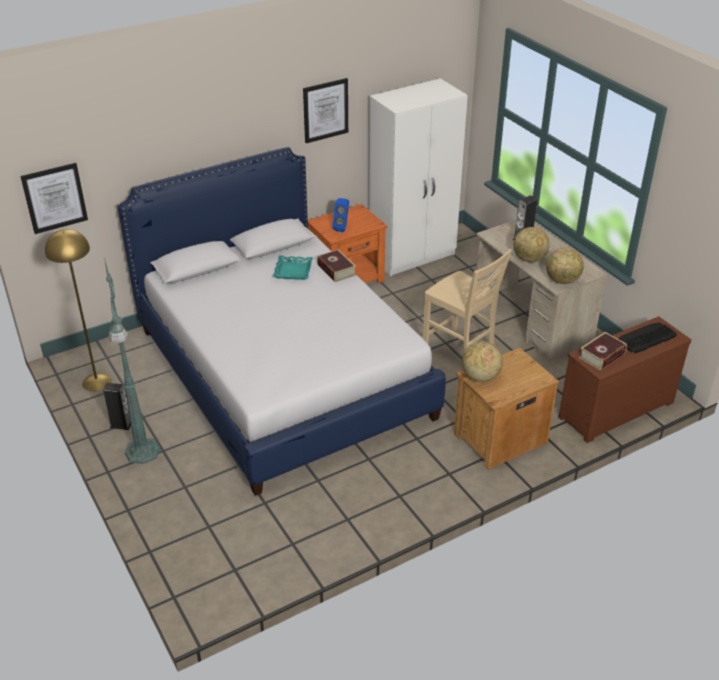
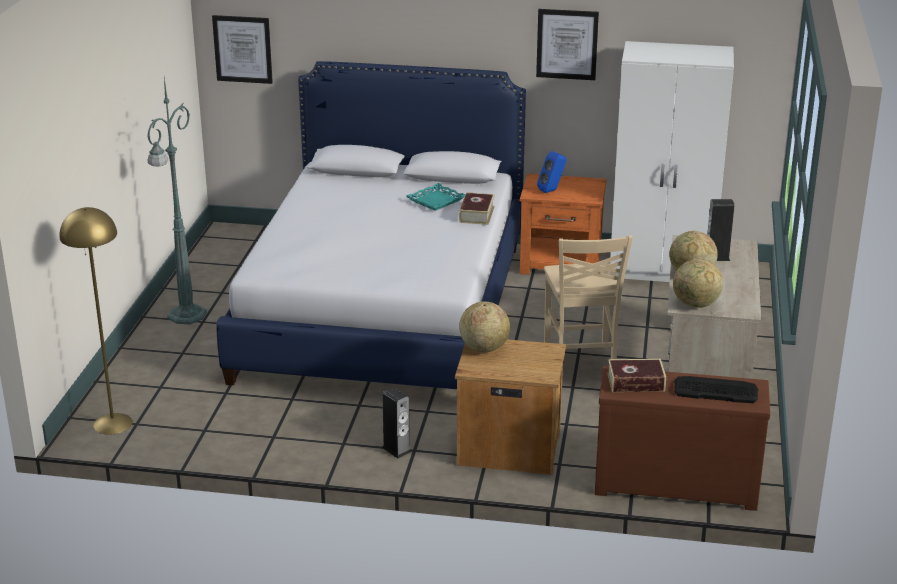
camera: 40 degrees right, 10 degrees down
yellow floor lamp [45,229,112,392] -> yellow floor lamp moved to [59,207,133,435]
speaker [103,383,131,430] -> speaker moved to [382,387,411,458]

